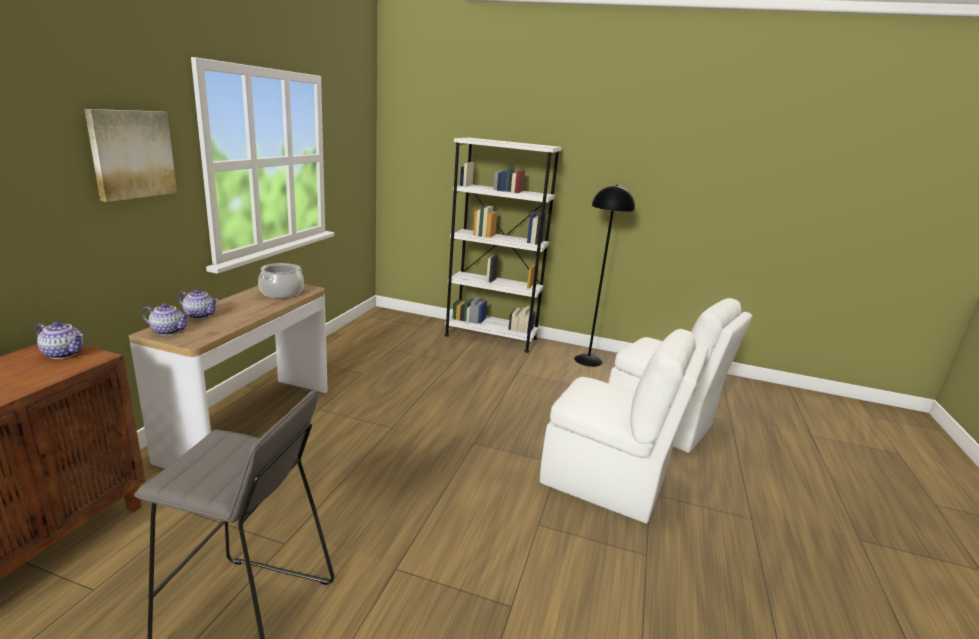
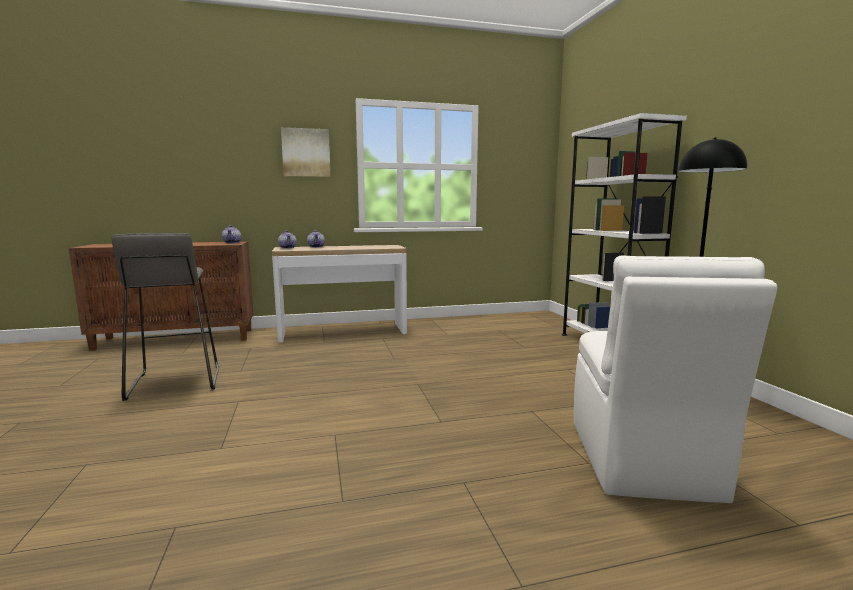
camera: 60 degrees right, 10 degrees down
cooking pot [258,263,304,298] -> none
white chair [540,329,708,523] -> none

